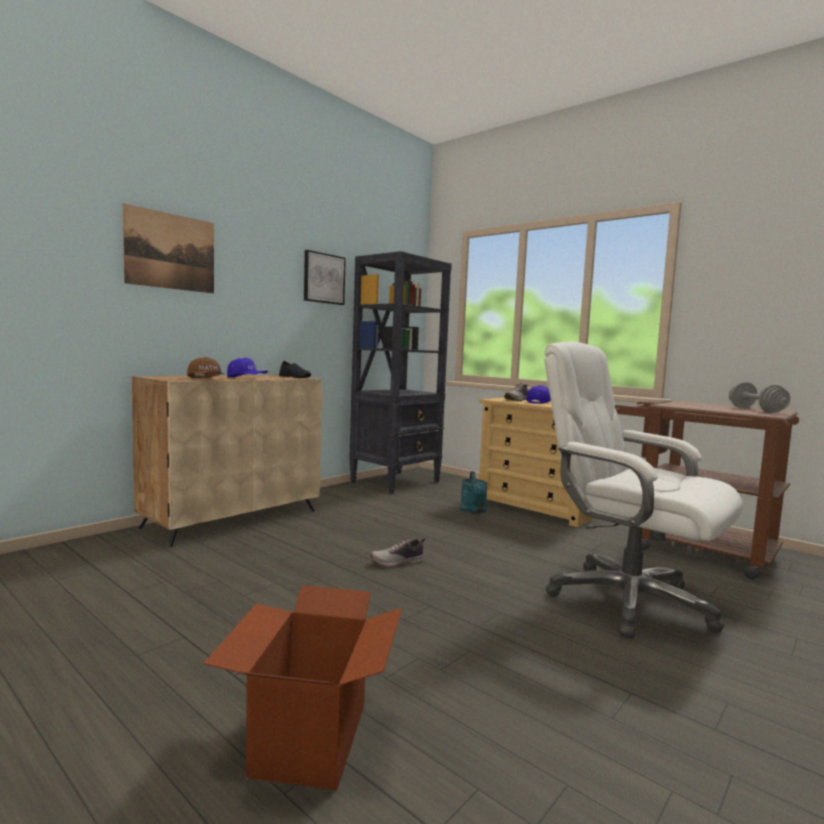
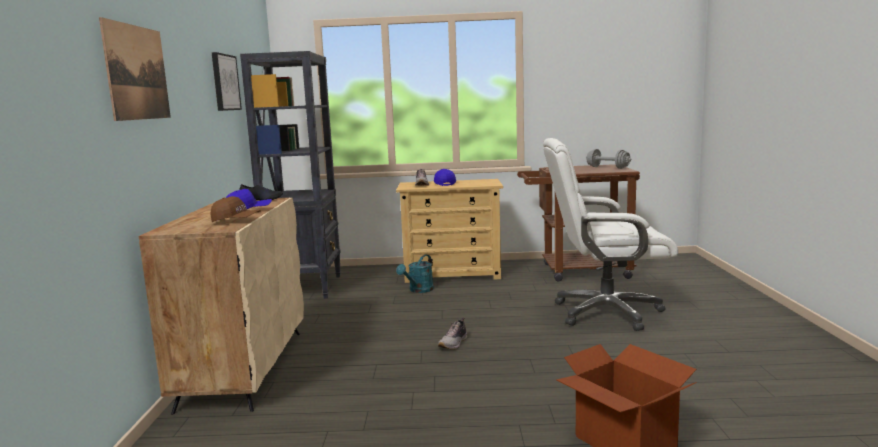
camera: 40 degrees left, 5 degrees up
turquoise watering can [460,471,487,514] -> turquoise watering can turned 75 degrees clockwise [396,255,434,293]

